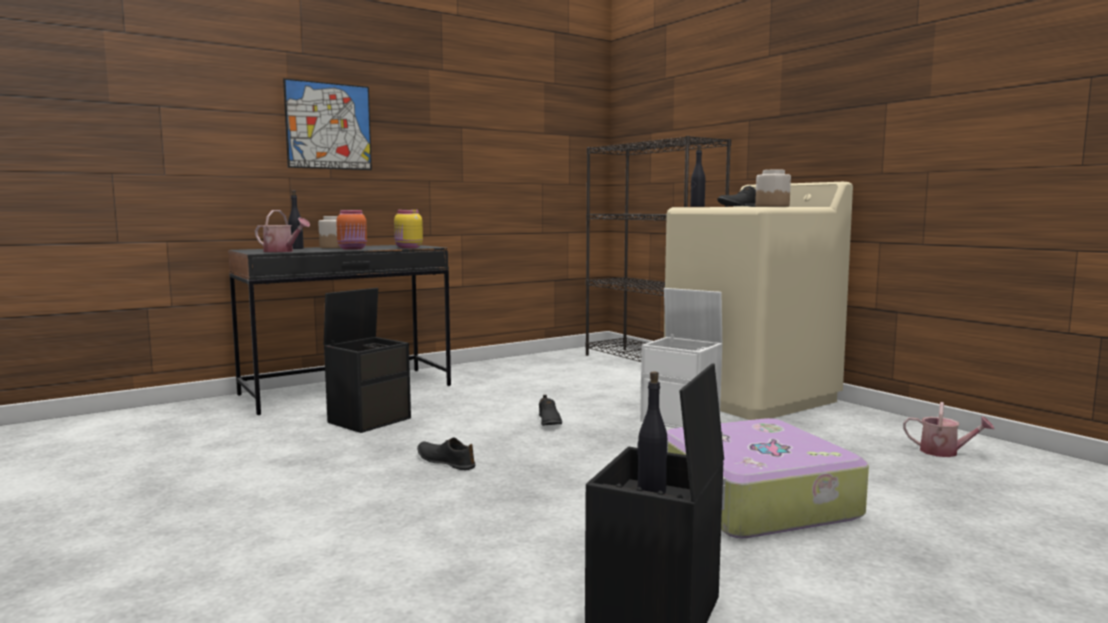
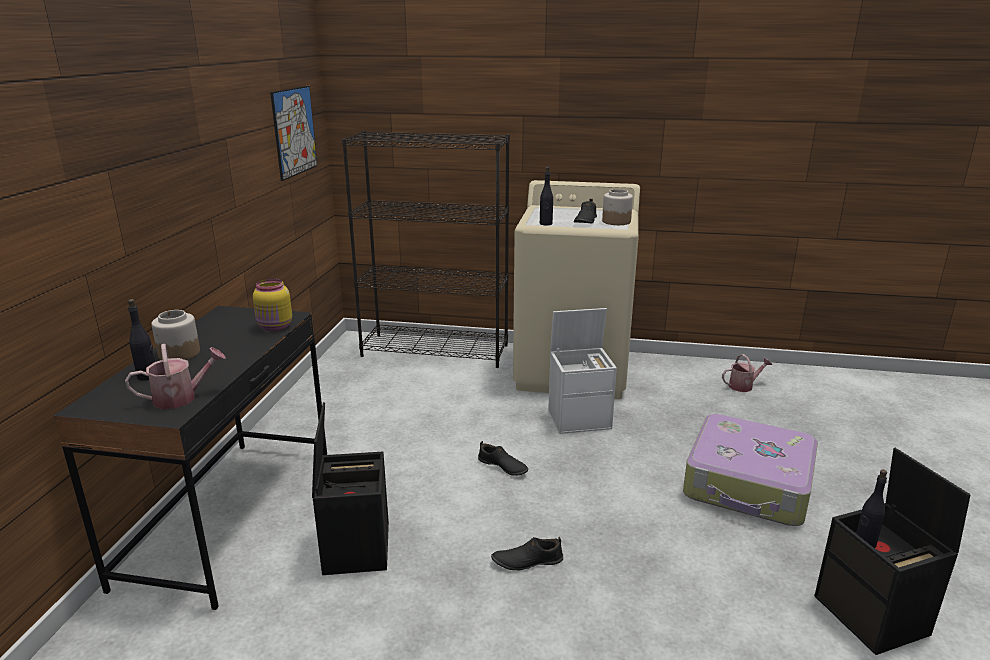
camera: 45 degrees left, 15 degrees up
picture [283,78,372,170] -> picture moved to [270,86,317,181]
orange jar [336,210,367,250] -> none

